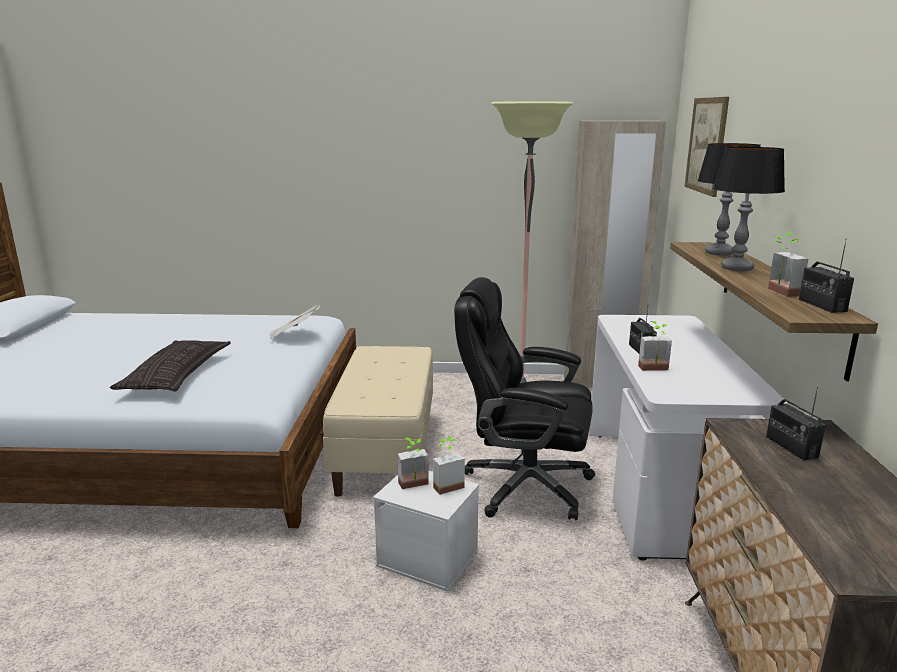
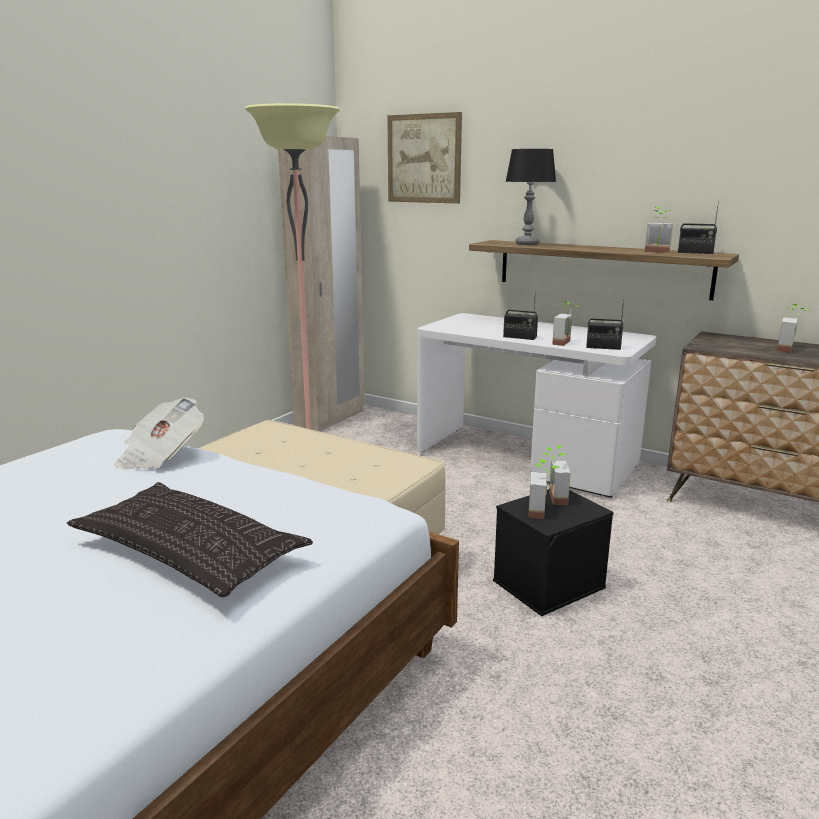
camera: 60 degrees left, 0 degrees up
white storage box [373,471,479,592] -> black storage box [493,489,614,616]
black office chair [454,277,595,521] -> none
table lamp [713,147,785,271] -> none
radio [766,387,826,461] -> radio moved to [586,299,624,350]
none -> potted plant [777,304,809,353]

